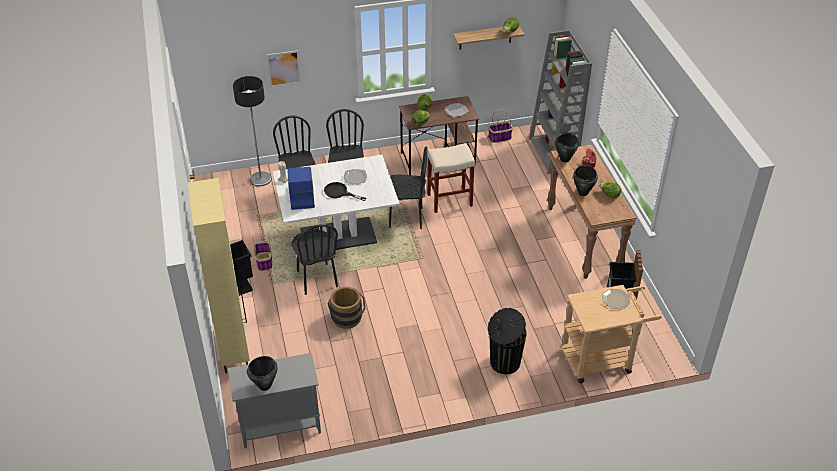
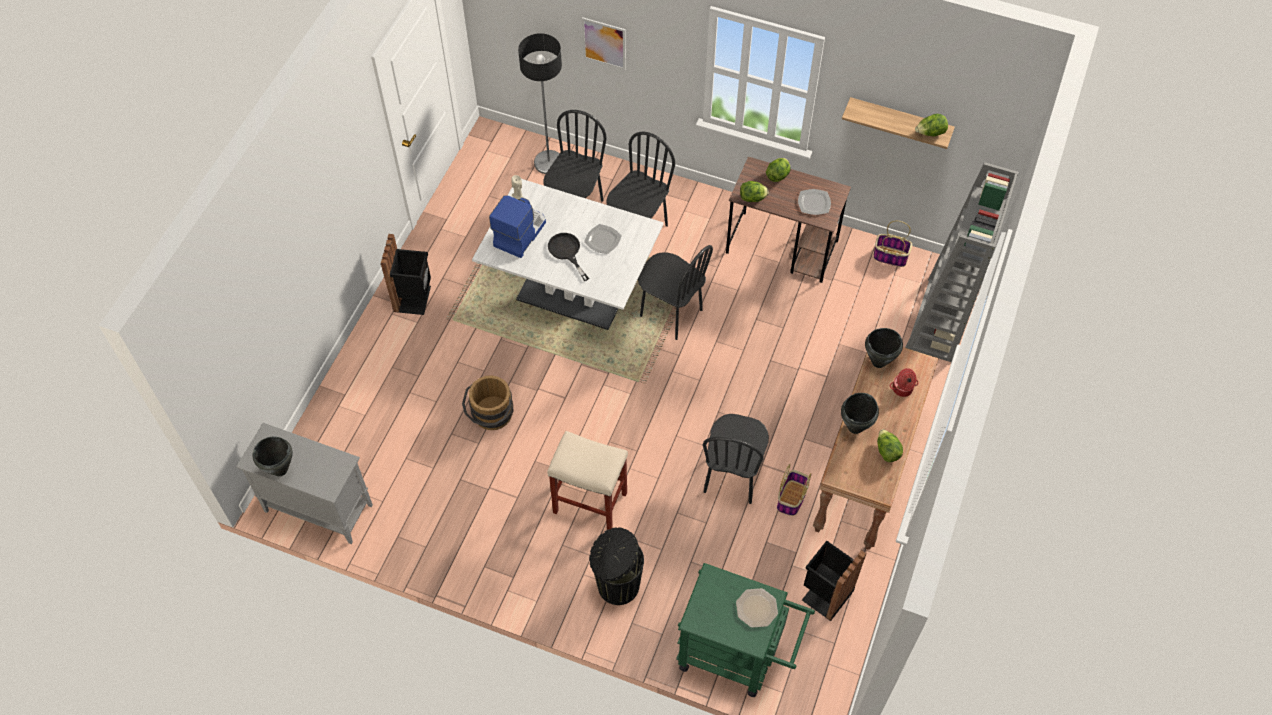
camera: 35 degrees right, 15 degrees up
beige cabinet [188,178,250,373] -> none
basket [252,233,272,271] -> basket moved to [777,464,811,516]
black chair [292,224,338,295] -> black chair moved to [703,414,769,504]
beige stool [427,143,475,213] -> beige stool moved to [547,431,628,530]
beige cart [561,285,662,383] -> green cart [676,563,815,697]

